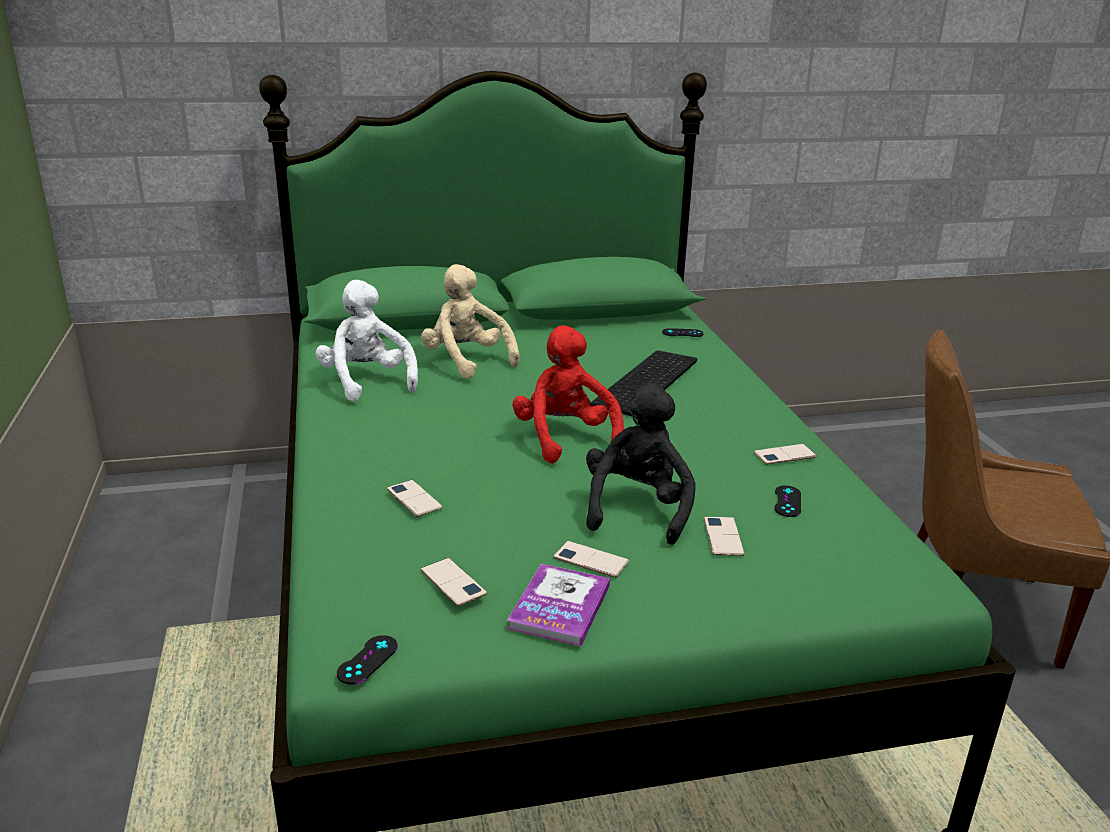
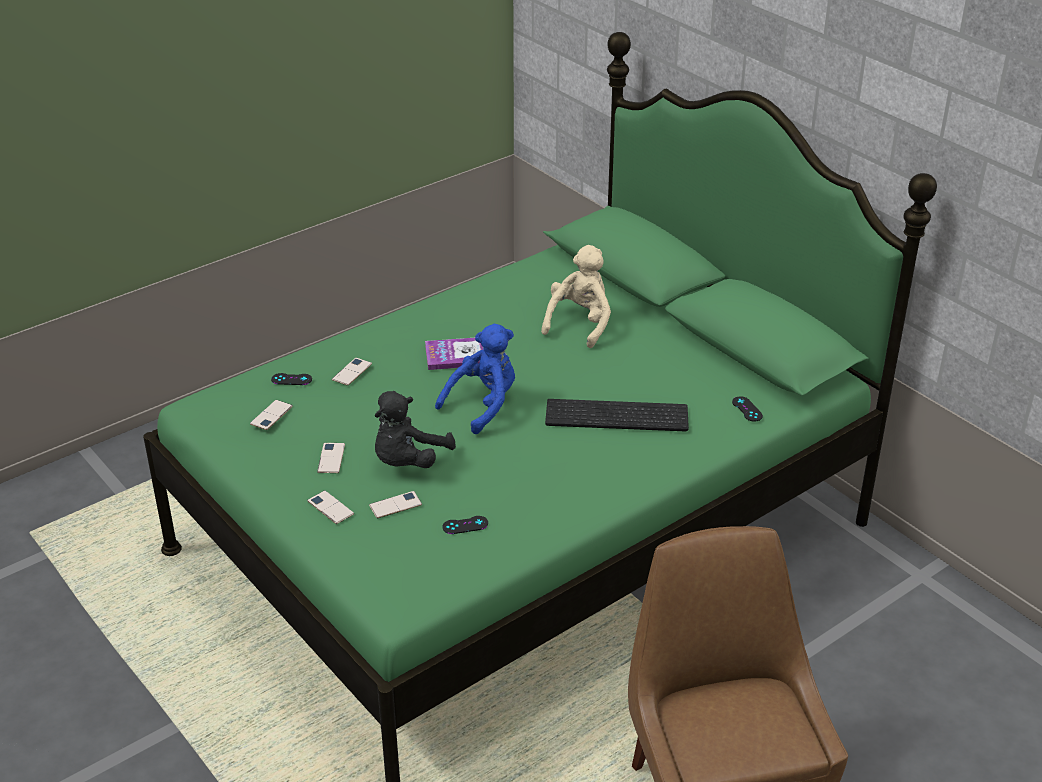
camera: 65 degrees right, 10 degrees up
white plush toy [316,280,418,402] -> none
black game controller [337,635,398,684] -> black game controller moved to [271,373,312,385]
book [507,564,610,646] -> book moved to [425,338,483,370]
red plush toy [512,326,624,464] -> blue plush toy [435,324,515,434]
black plush toy [586,383,696,545] -> black plush toy turned 135 degrees clockwise [374,391,456,468]
phone [754,444,817,465] -> phone moved to [307,490,354,524]

